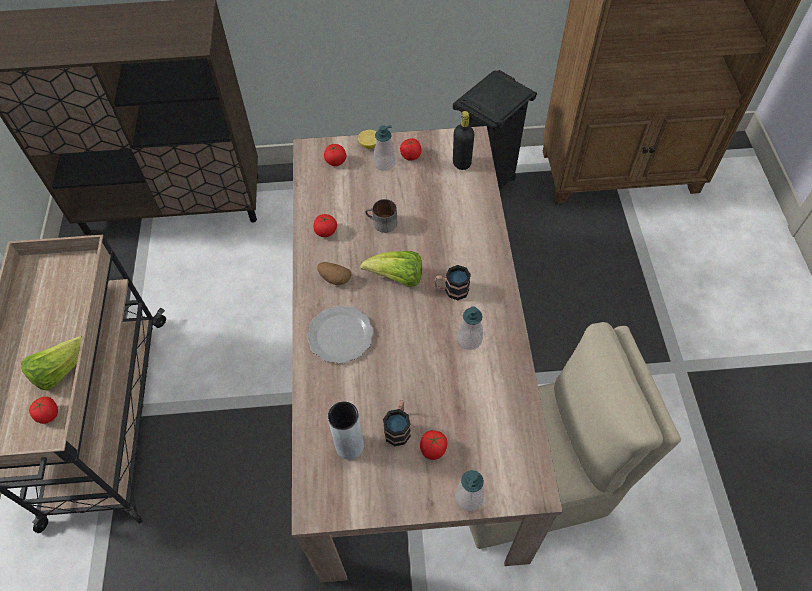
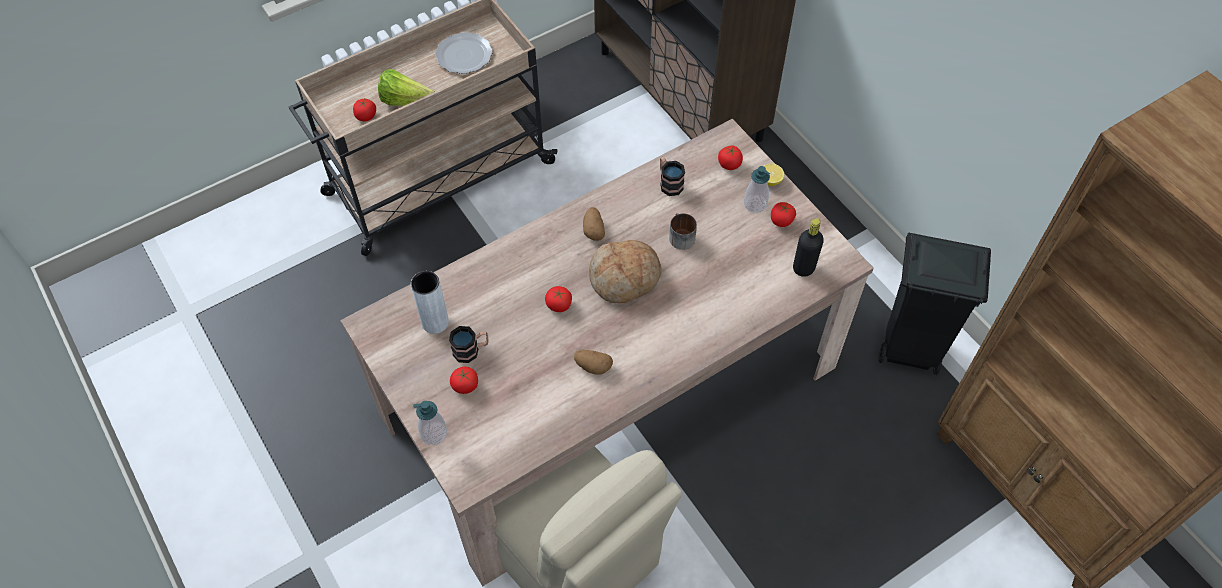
camera: 60 degrees right, 0 degrees up
plate [307,306,374,364] -> plate moved to [435,32,493,74]
tomato [314,214,337,237] -> tomato moved to [545,286,572,312]
lettuce [360,251,422,286] -> bread [589,240,662,303]
mug [435,265,471,300] -> mug moved to [660,157,685,196]
soap dispenser [458,306,483,350] -> potato [574,350,613,375]

